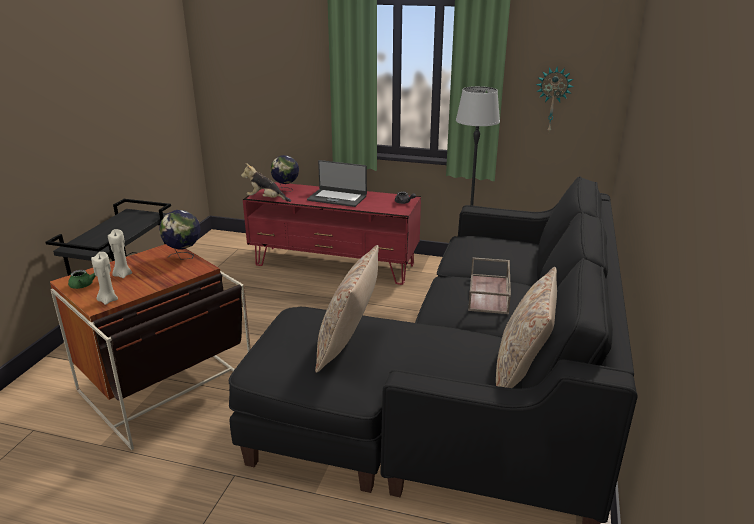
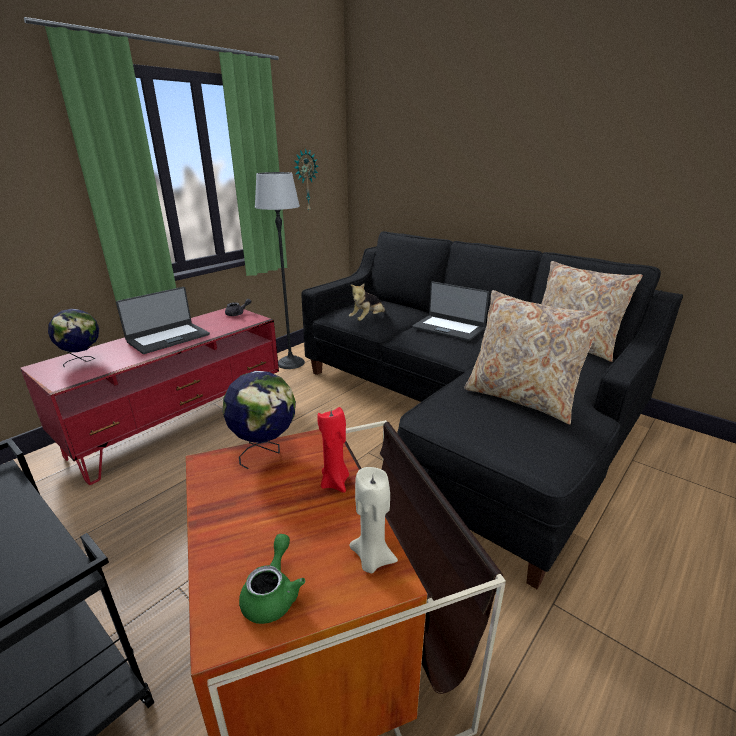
camera: 65 degrees left, 0 degrees up
beige candle [108,229,132,278] -> none
plush toy [241,163,291,202] -> plush toy moved to [349,284,385,321]
brown tray [468,257,511,315] -> laptop [412,282,489,341]
none -> red candle [317,407,349,493]

